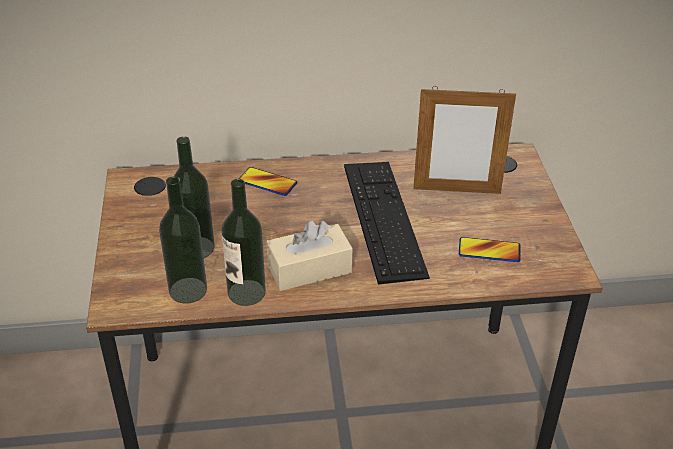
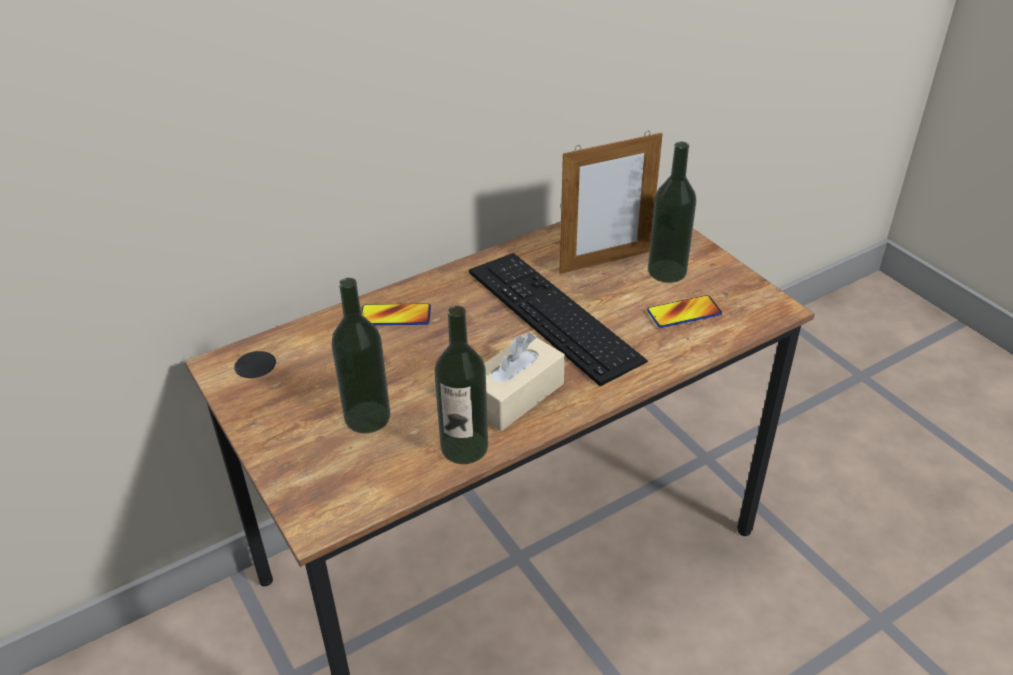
camera: 25 degrees left, 0 degrees up
bottle [159,176,207,304] -> bottle moved to [648,141,696,283]

